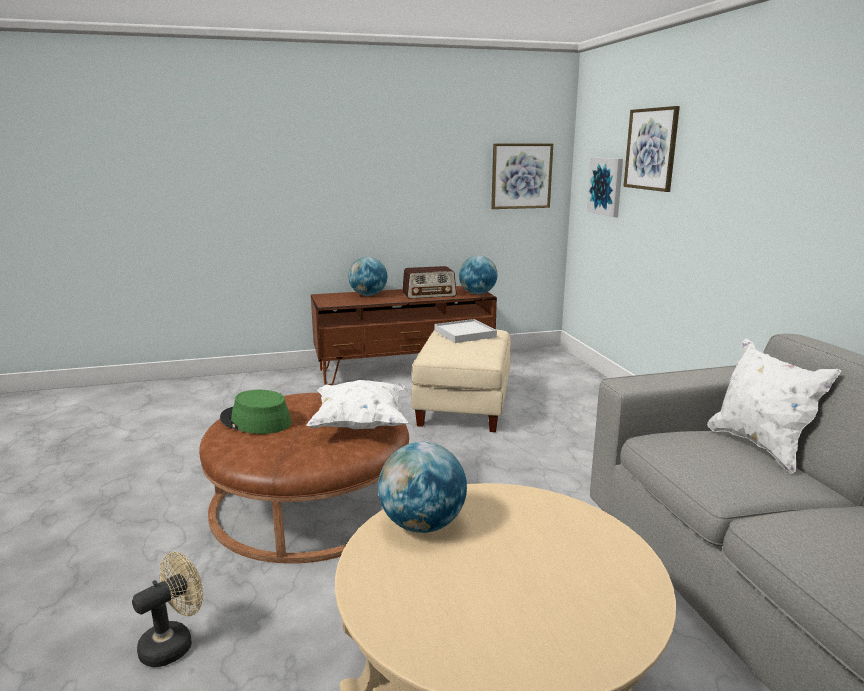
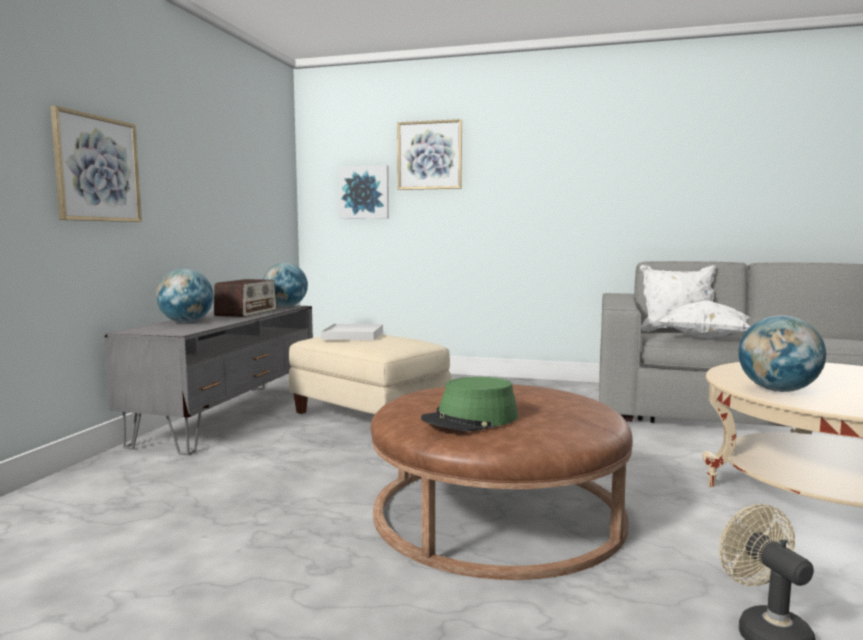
camera: 60 degrees left, 10 degrees down
white pillow [307,380,408,429] -> white pillow moved to [658,301,751,338]
brown tv stand [311,286,497,385] -> grey tv stand [104,305,313,455]
picture [491,144,553,209] -> picture moved to [50,106,142,222]

